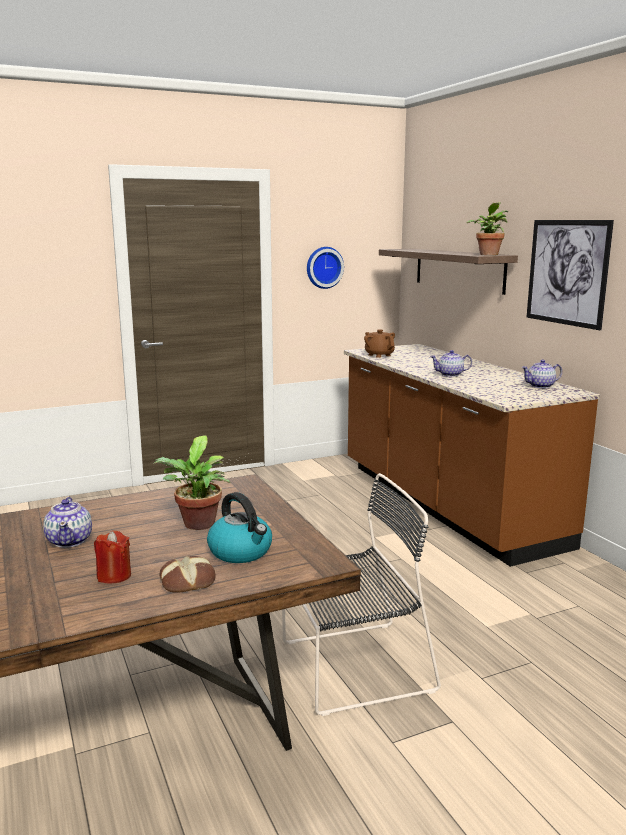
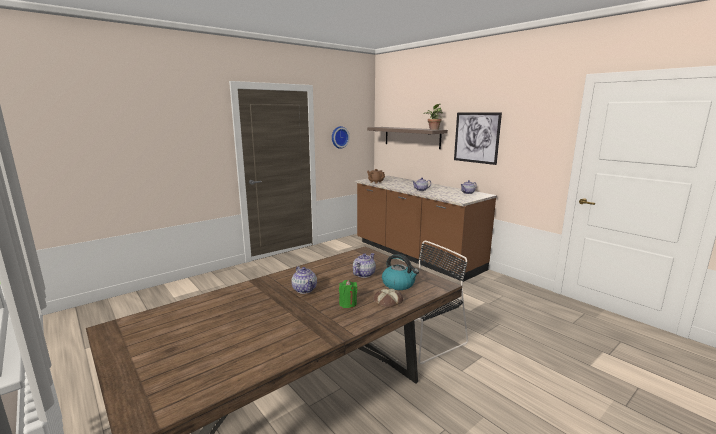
camera: 15 degrees left, 0 degrees up
red candle [94,531,131,584] -> green candle [339,280,357,308]
potted plant [153,435,230,530] -> teapot [353,253,376,278]

